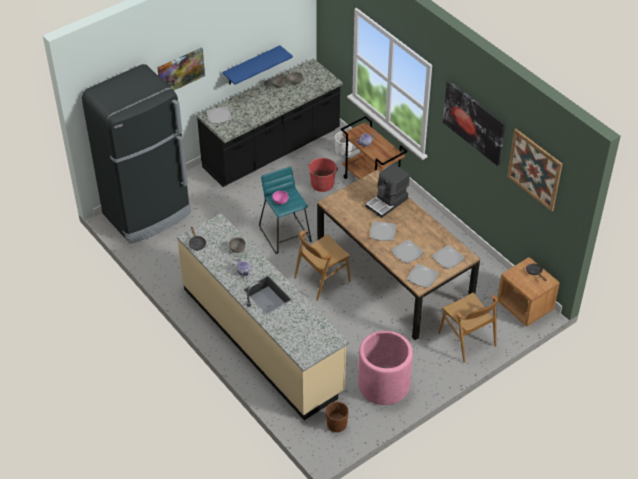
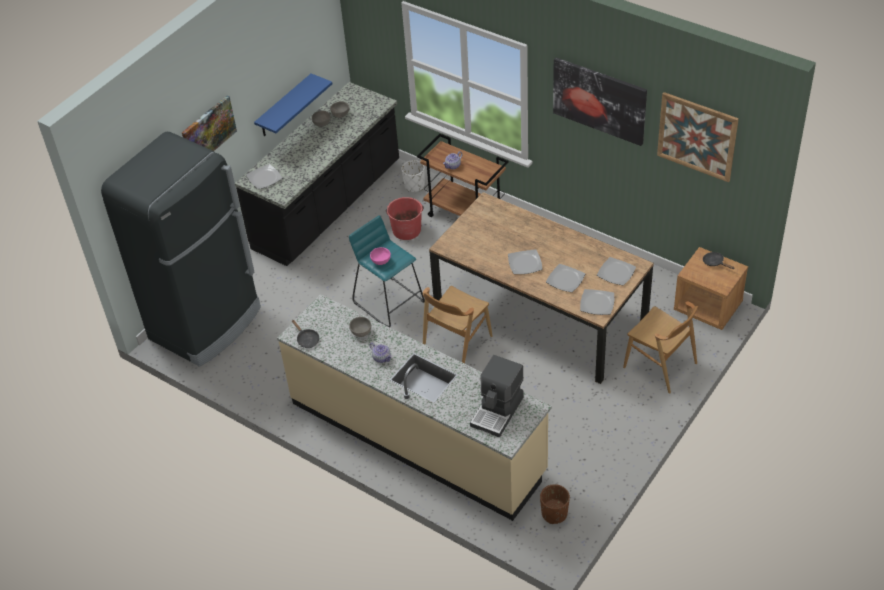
camera: 15 degrees left, 0 degrees up
pink planter [358,331,413,405] -> none
coffee machine [365,163,410,218] -> coffee machine moved to [470,355,524,438]

